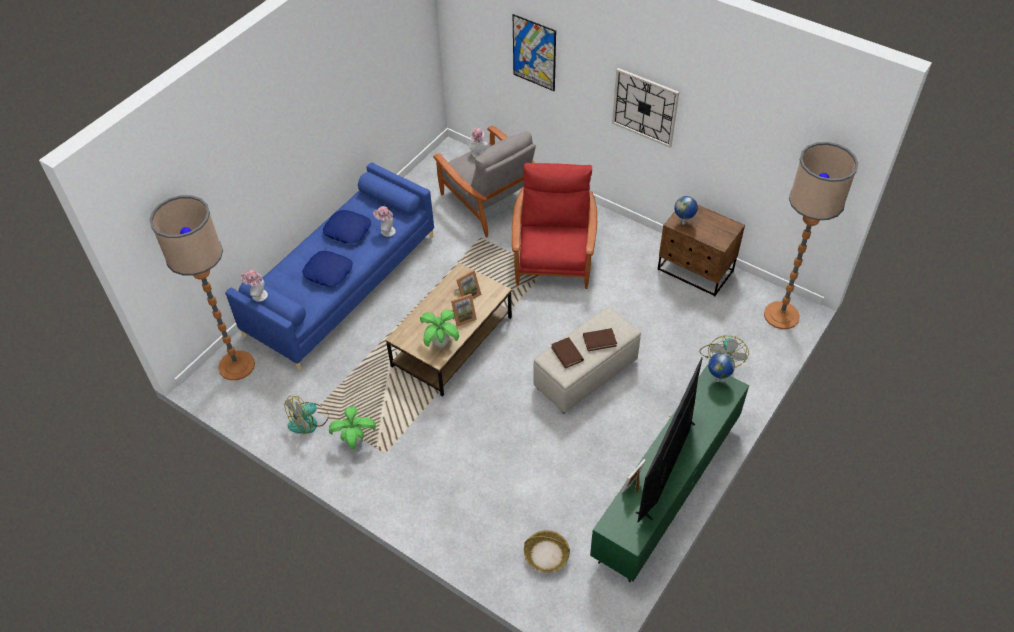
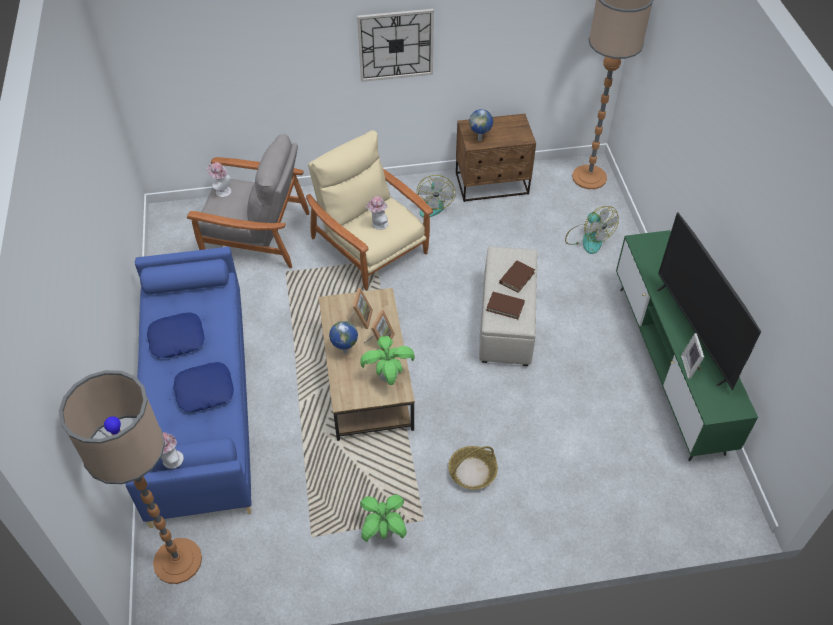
camera: 45 degrees left, 0 degrees up
fan [285,396,329,434] -> fan moved to [417,175,456,217]
hat [373,206,396,237] -> hat moved to [366,196,388,230]
red armchair [512,163,597,289] -> beige armchair [306,130,433,290]
picture [513,14,556,91] -> none
basket [524,530,570,573] -> basket moved to [448,446,498,489]
globe [708,352,735,382] -> globe moved to [329,321,358,354]

